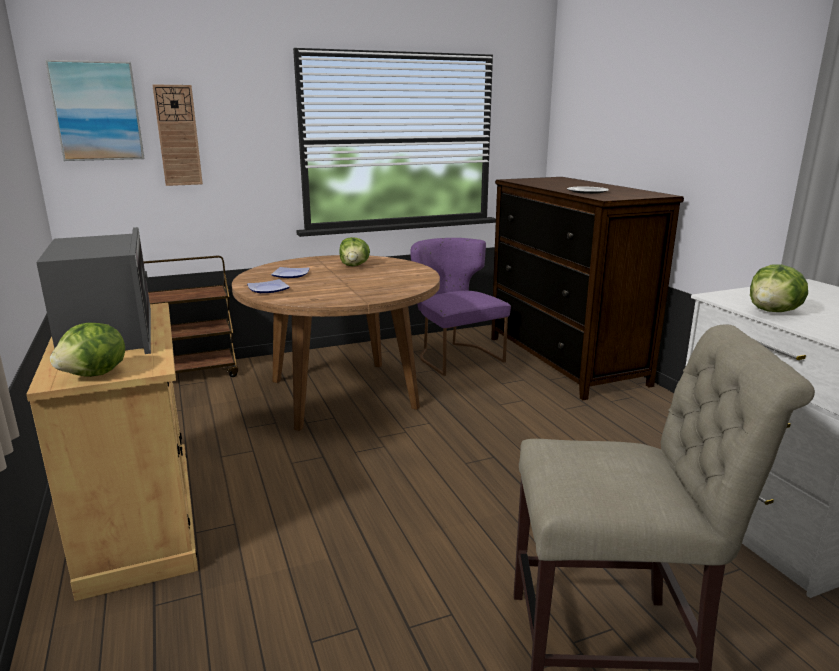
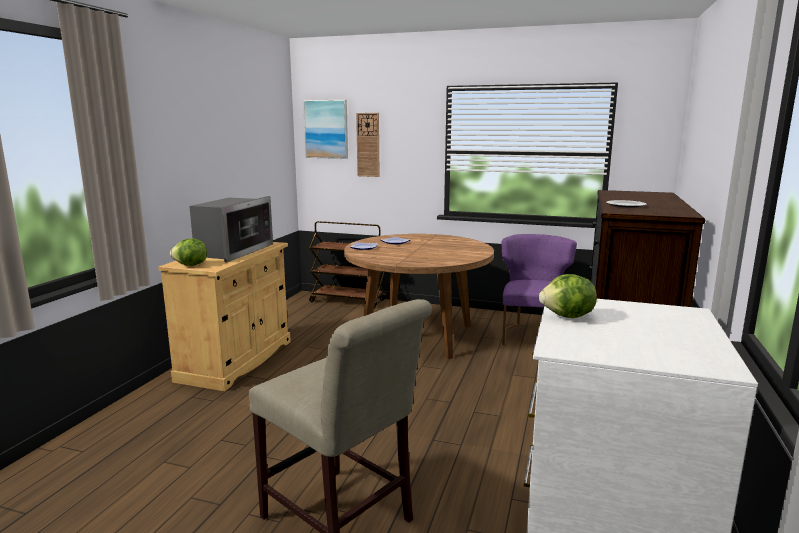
camera: 40 degrees right, 5 degrees down
lettuce [339,237,370,266] -> none

